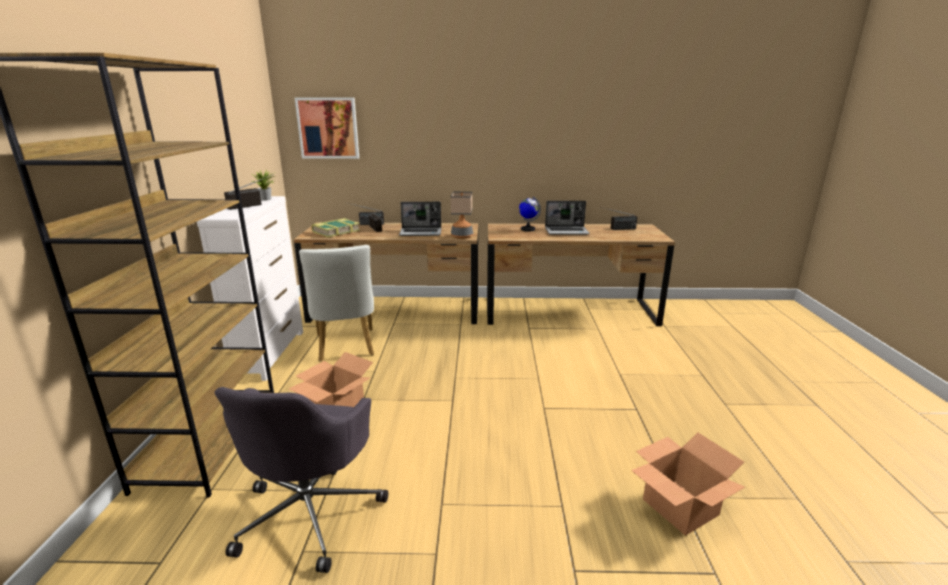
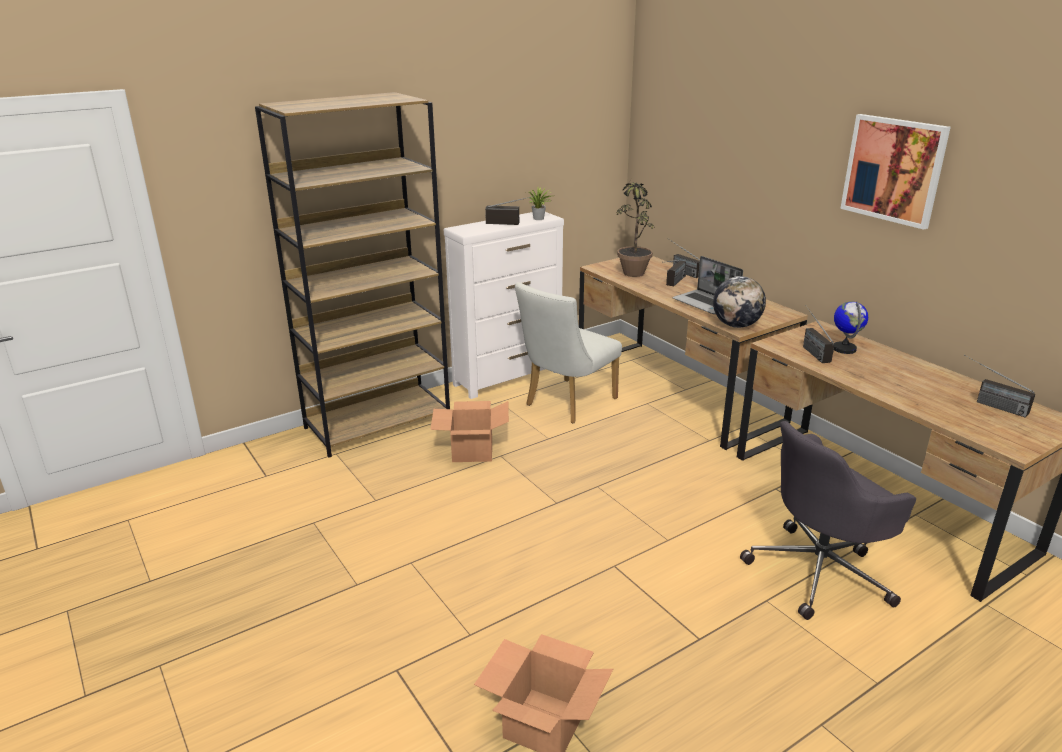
camera: 55 degrees right, 5 degrees up
grey office chair [215,387,388,573] -> grey office chair moved to [740,421,916,620]
picture [294,97,359,159] -> picture moved to [840,114,951,230]
book [312,218,360,237] -> potted plant [616,180,655,277]
table lamp [451,192,473,239] -> globe [713,276,766,328]
laptop [545,201,590,235] -> none
none -> radio [803,306,834,363]

